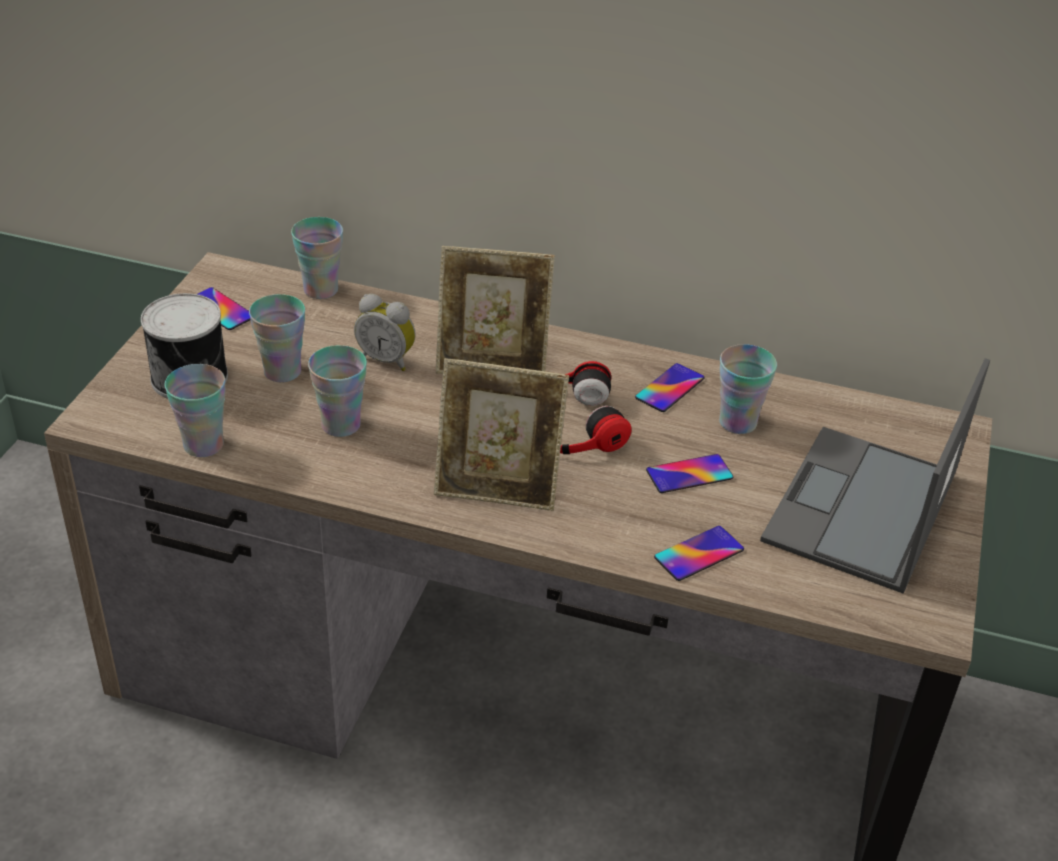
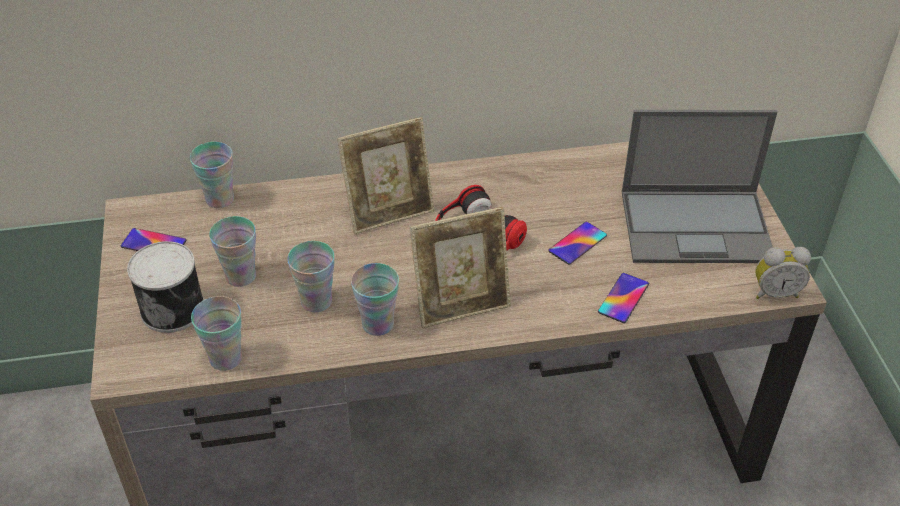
camera: 25 degrees left, 5 degrees up
alarm clock [354,294,416,371] -> alarm clock moved to [756,247,811,299]
phone [635,363,705,412] -> none
cup [719,344,777,434] -> cup moved to [351,263,399,336]
laptop [760,358,990,593] -> laptop turned 90 degrees counterclockwise [622,110,777,263]

